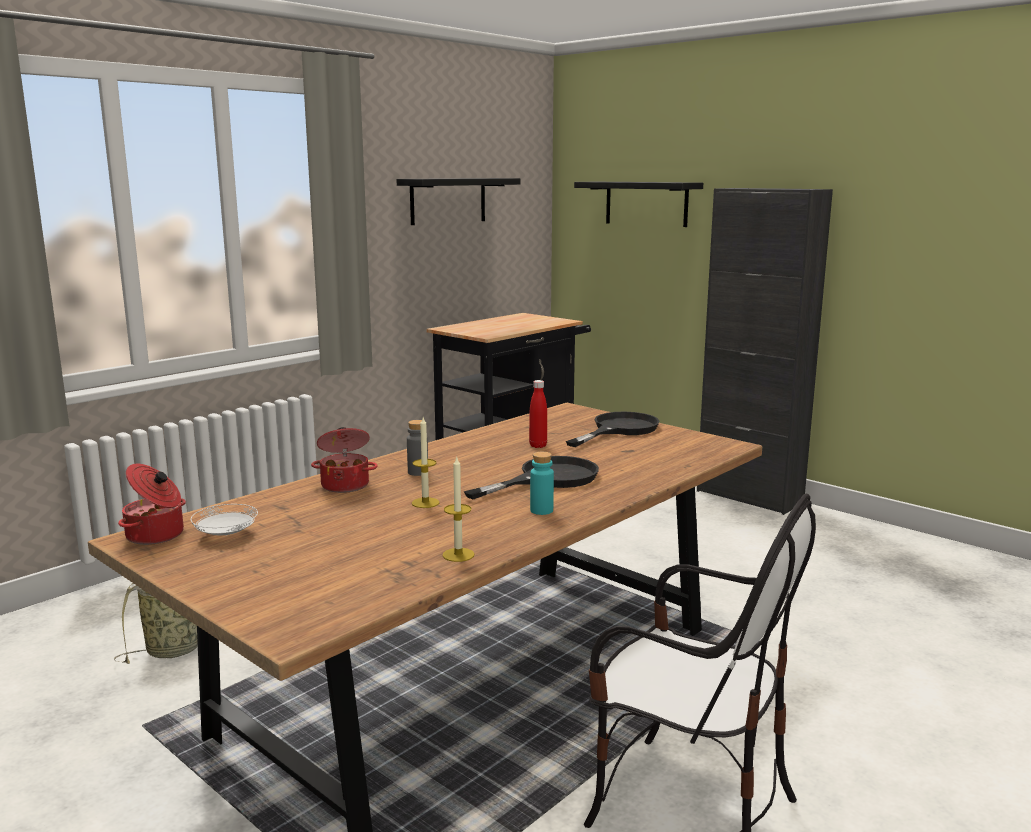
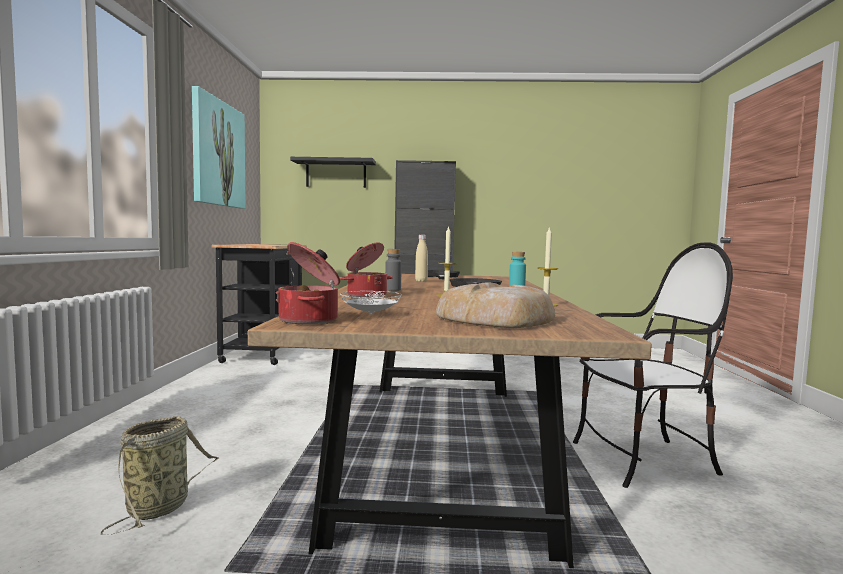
camera: 40 degrees left, 10 degrees down
black shelf [396,178,521,225] -> picture [192,86,246,209]
red bottle [529,380,547,448] -> beige bottle [415,235,428,282]
none -> bread [436,283,555,328]

